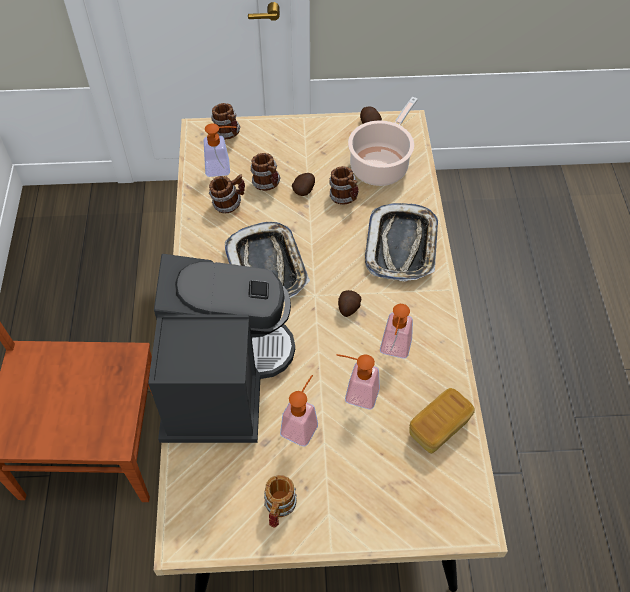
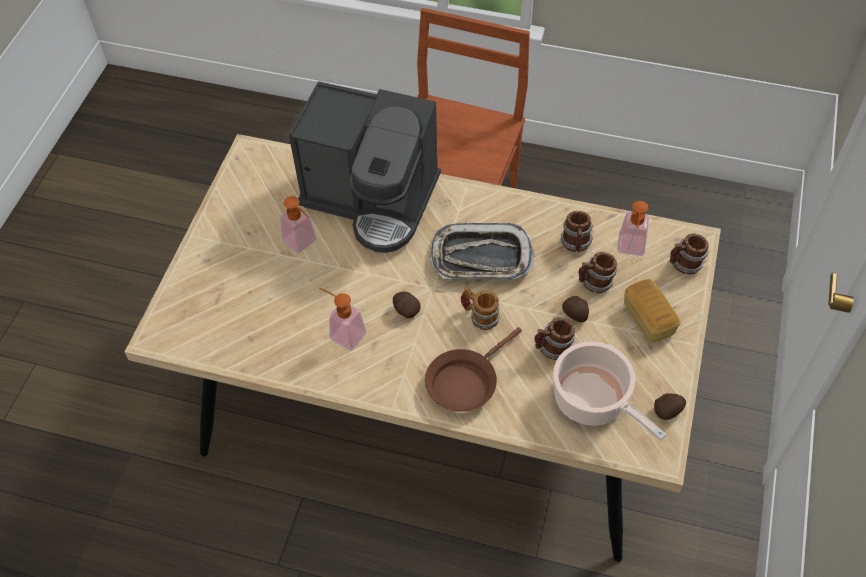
camera: 110 degrees right, 0 degrees up
mug [264,475,297,528] -> mug moved to [461,287,499,330]
soap dispenser [337,354,380,409] -> none
tray [365,203,438,281] -> brown frying pan [425,327,522,412]
bread [409,388,475,454] -> bread moved to [624,279,681,342]

